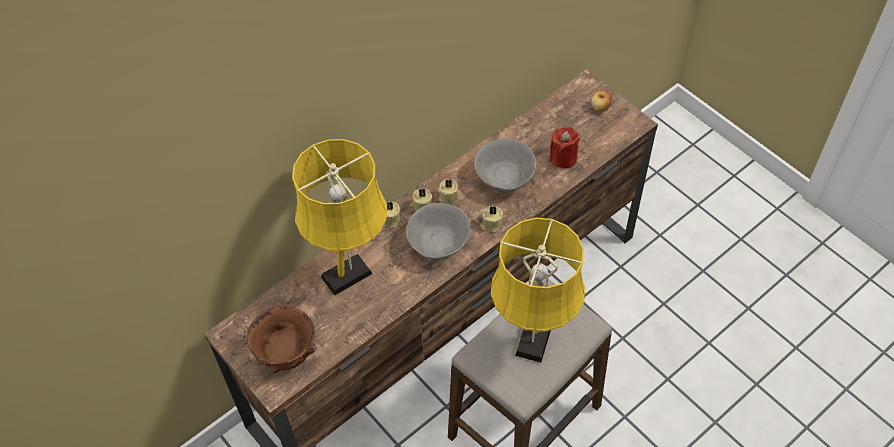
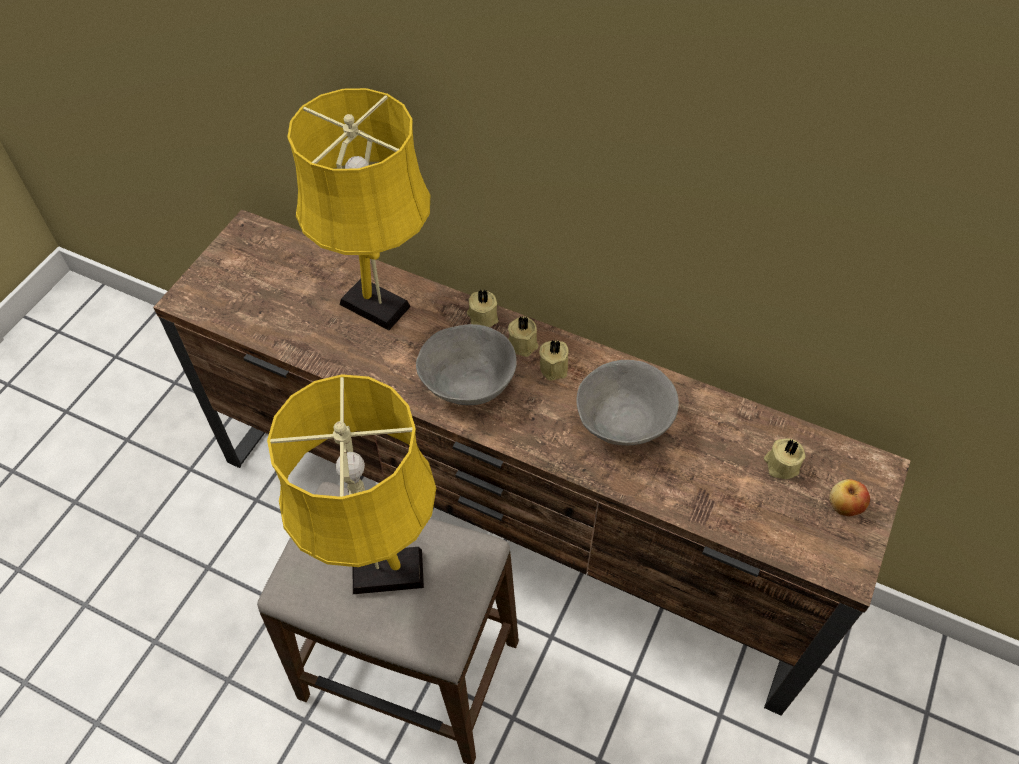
camera: 65 degrees right, 0 degrees up
brown bowl [247,306,315,373] -> none
beige candle [480,206,503,233] -> beige candle moved to [764,439,805,479]
red candle [549,126,580,168] -> none

